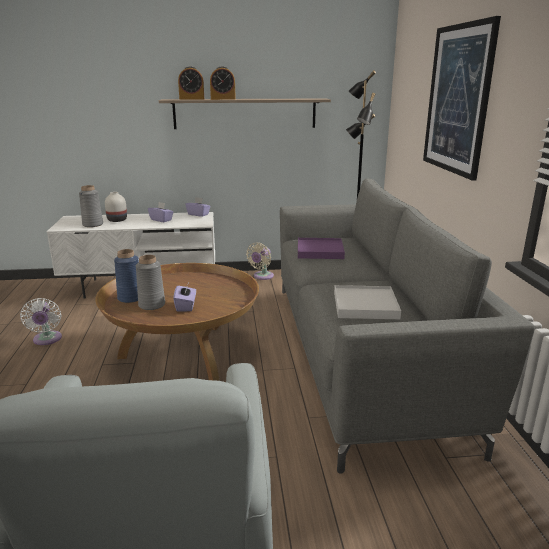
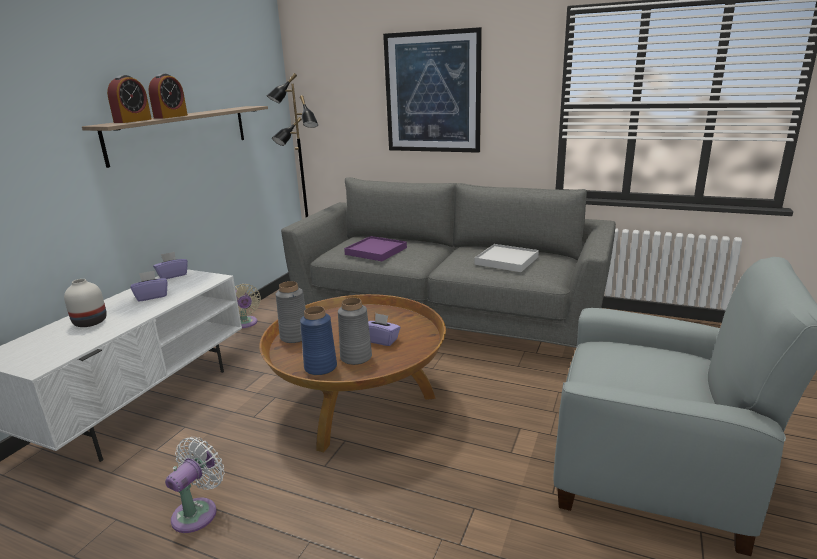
camera: 60 degrees left, 0 degrees up
white fan [20,298,62,345] -> white fan turned 75 degrees counterclockwise [165,437,224,533]
grey vase [79,185,103,227] -> grey vase moved to [276,281,306,343]

